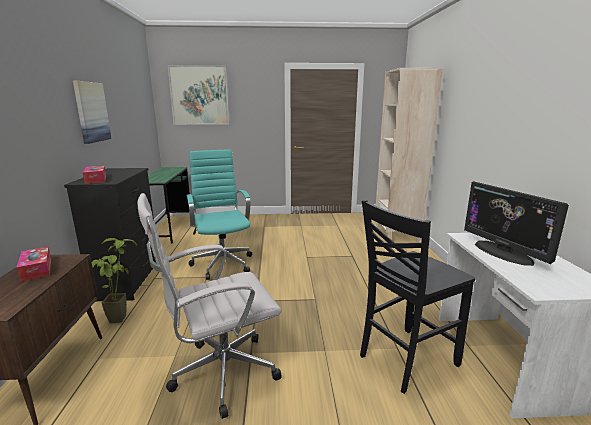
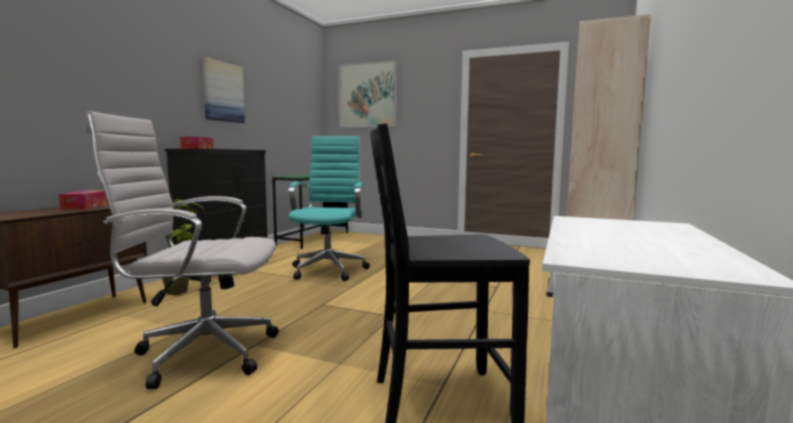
camera: 25 degrees right, 10 degrees down
monitor [464,181,569,266] -> none

